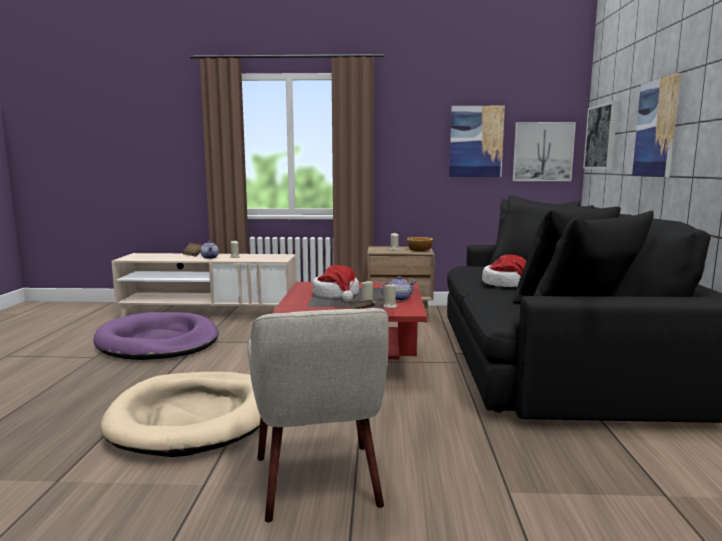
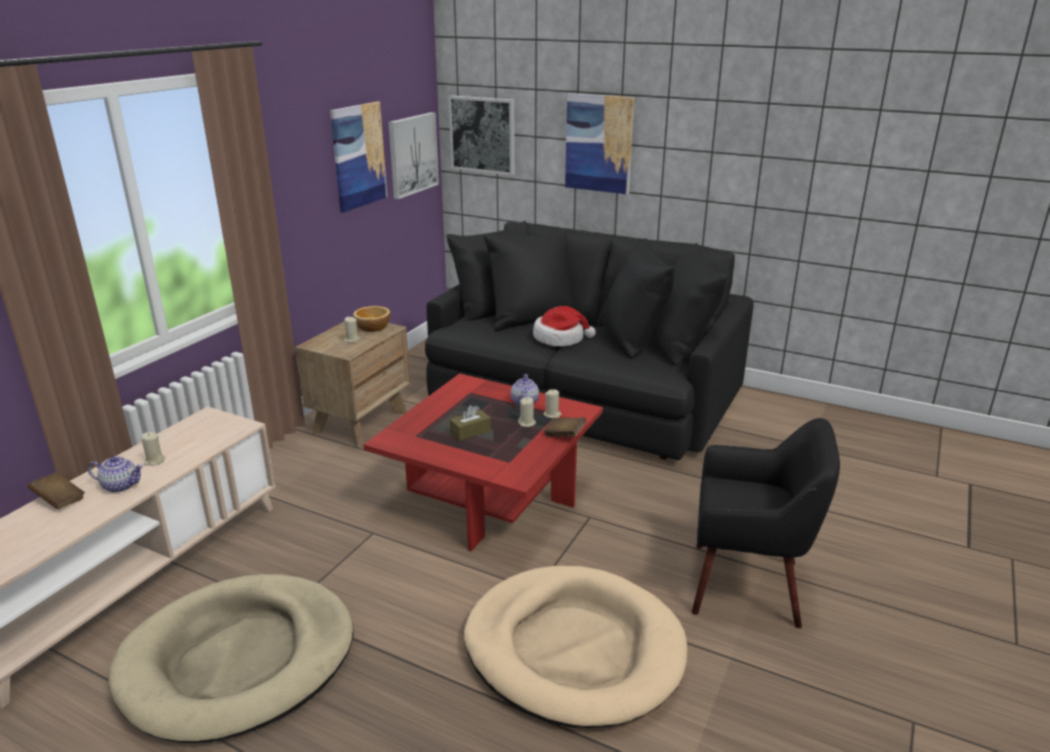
camera: 65 degrees left, 15 degrees up
purple dog bed [93,312,219,360] -> beige dog bed [108,574,354,743]
beige armchair [247,308,389,522] -> black armchair [692,418,840,628]
hat [312,265,359,301] -> brown tissue box [450,405,491,441]

